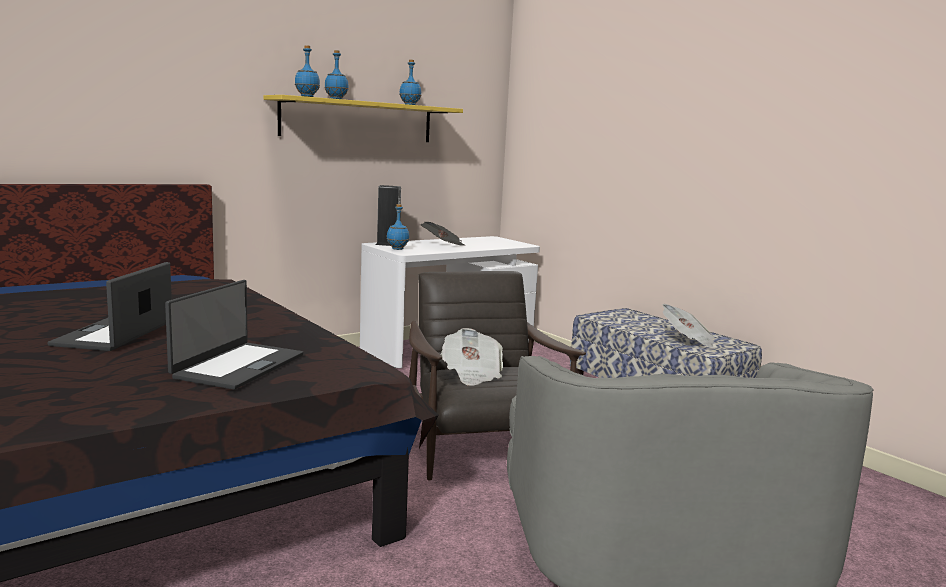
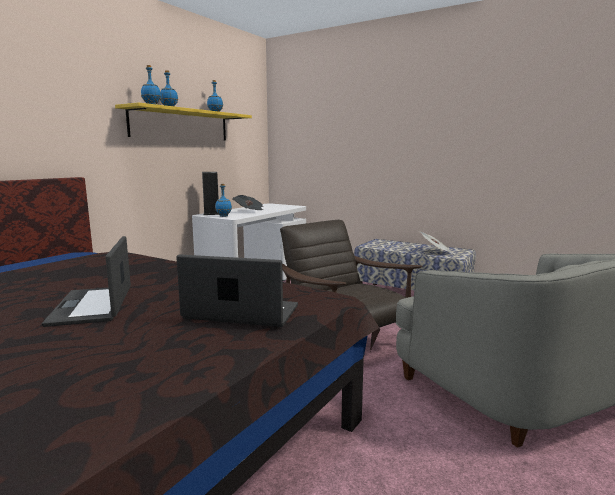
camera: 20 degrees left, 0 degrees up
laptop [165,280,303,390] -> laptop turned 75 degrees counterclockwise [176,254,298,327]
newspaper [440,328,503,386] -> none

